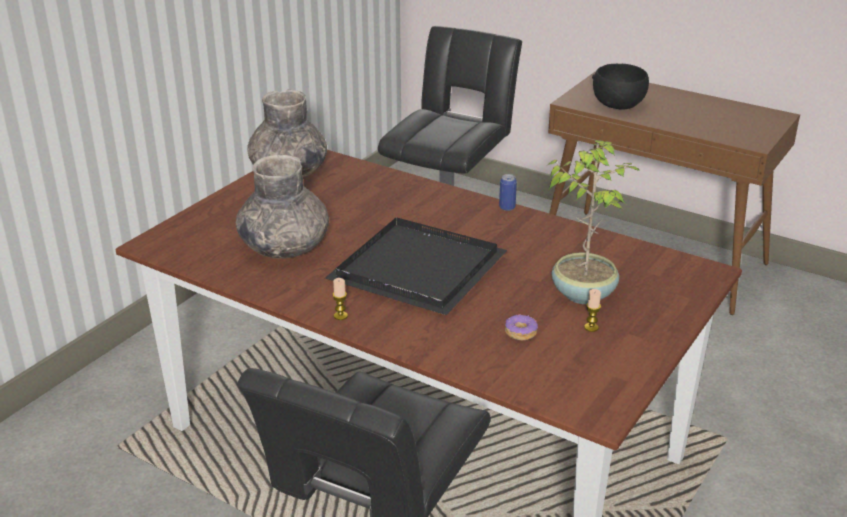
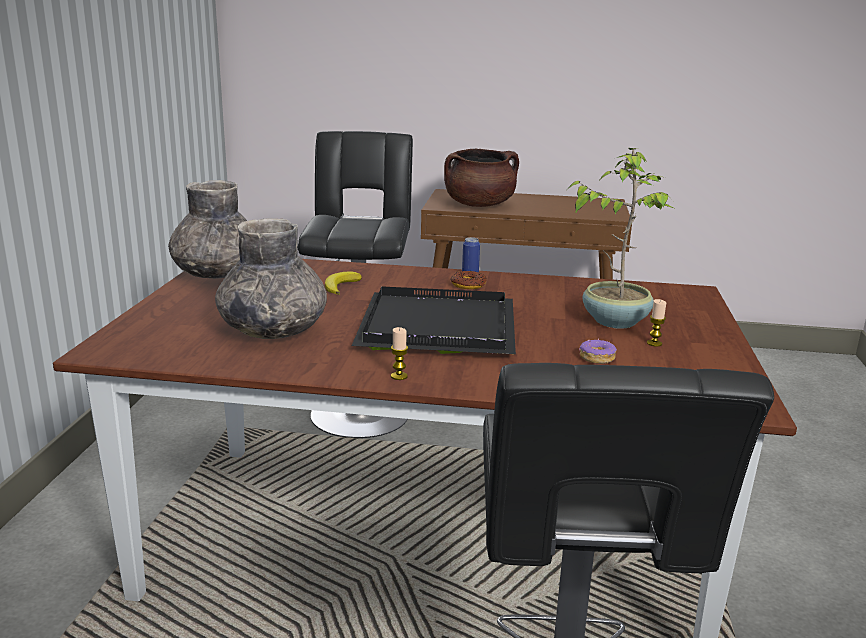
camera: 25 degrees left, 10 degrees down
black bowl [592,64,649,110] -> brown cooking pot [444,148,519,207]
none -> banana [325,271,362,295]
none -> donut [450,271,487,289]

